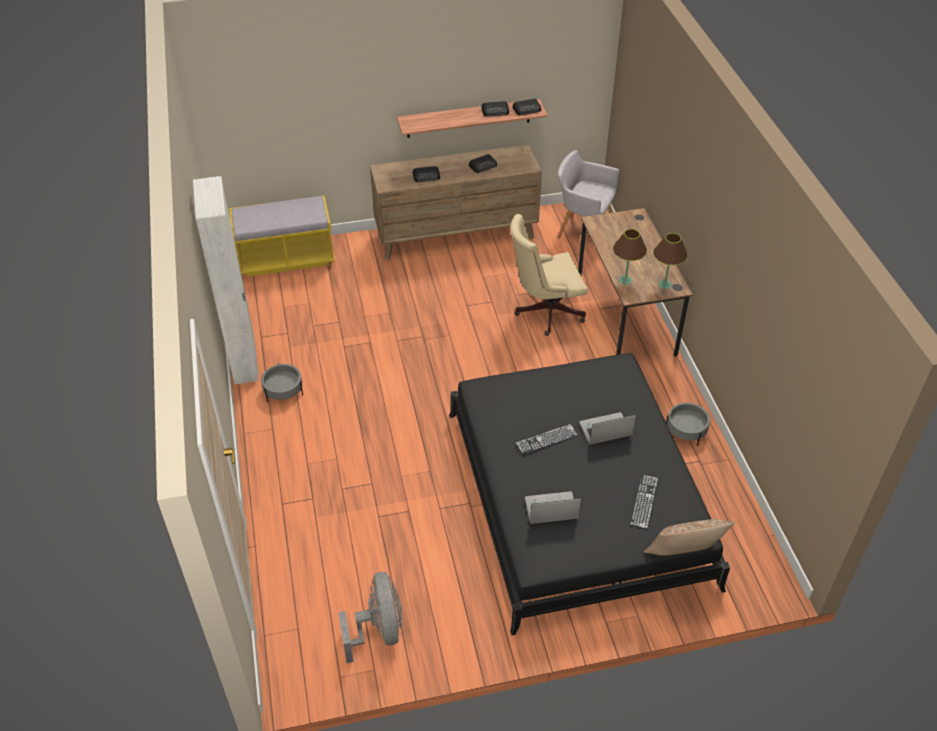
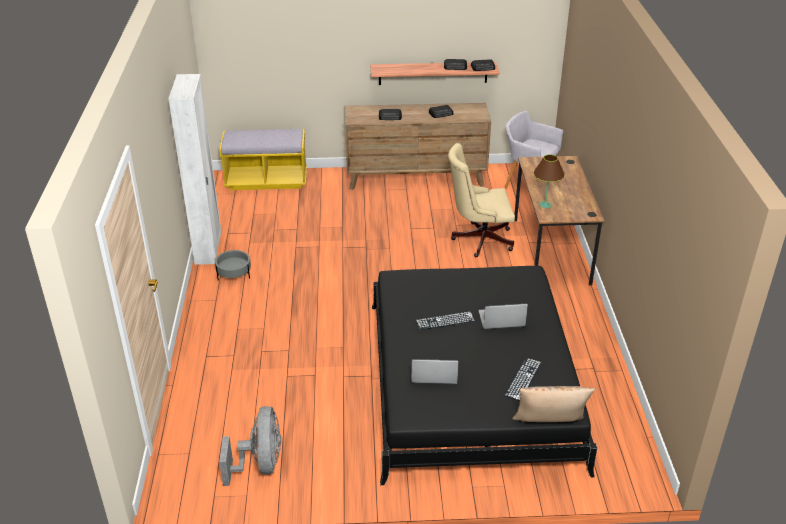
camera: 10 degrees right, 10 degrees down
brown table lamp [653,233,688,289] -> none
grey planter [666,403,710,446] -> none

